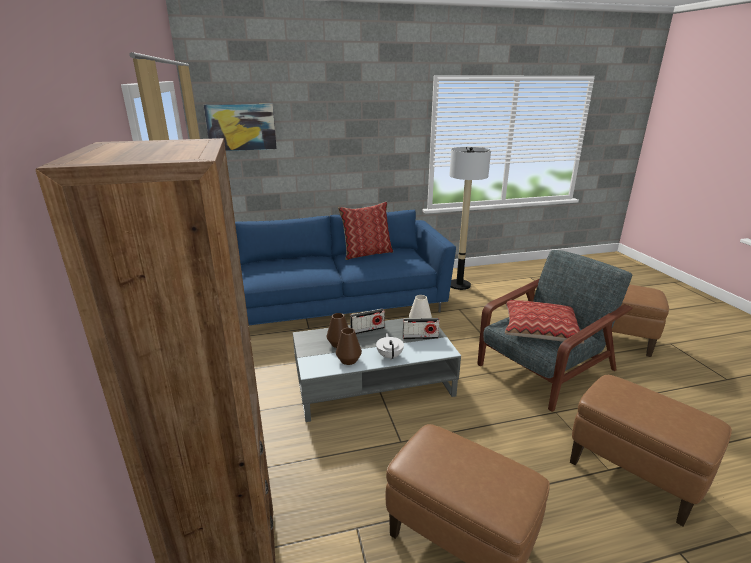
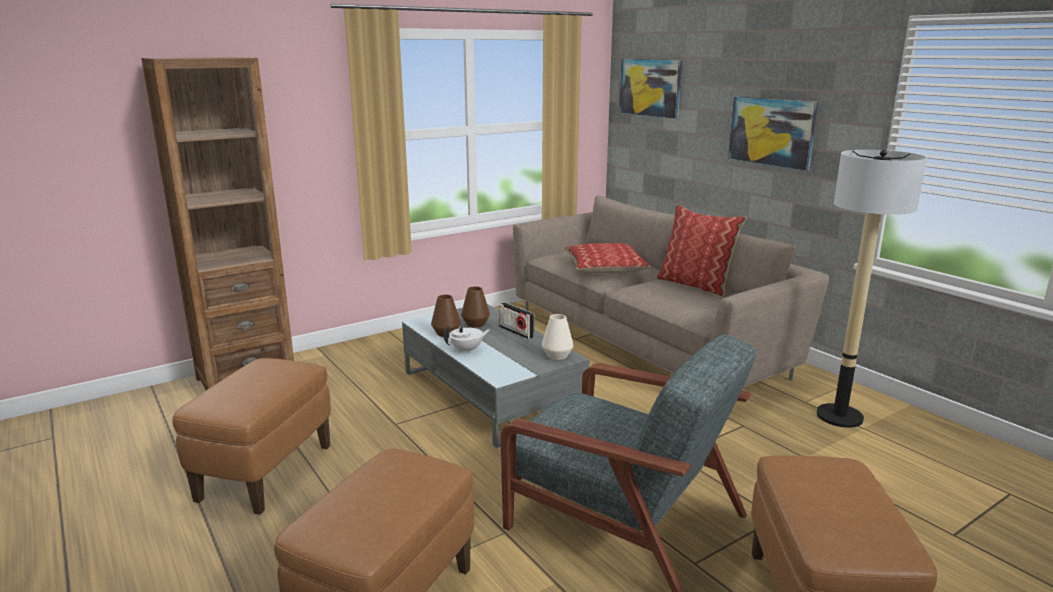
camera: 70 degrees right, 5 degrees down
blue sofa [235,210,456,325] -> beige sofa [513,196,829,387]
radio [403,318,440,339] -> none
pillow [505,300,584,344] -> pillow moved to [564,243,650,274]
none -> picture [728,96,818,171]

